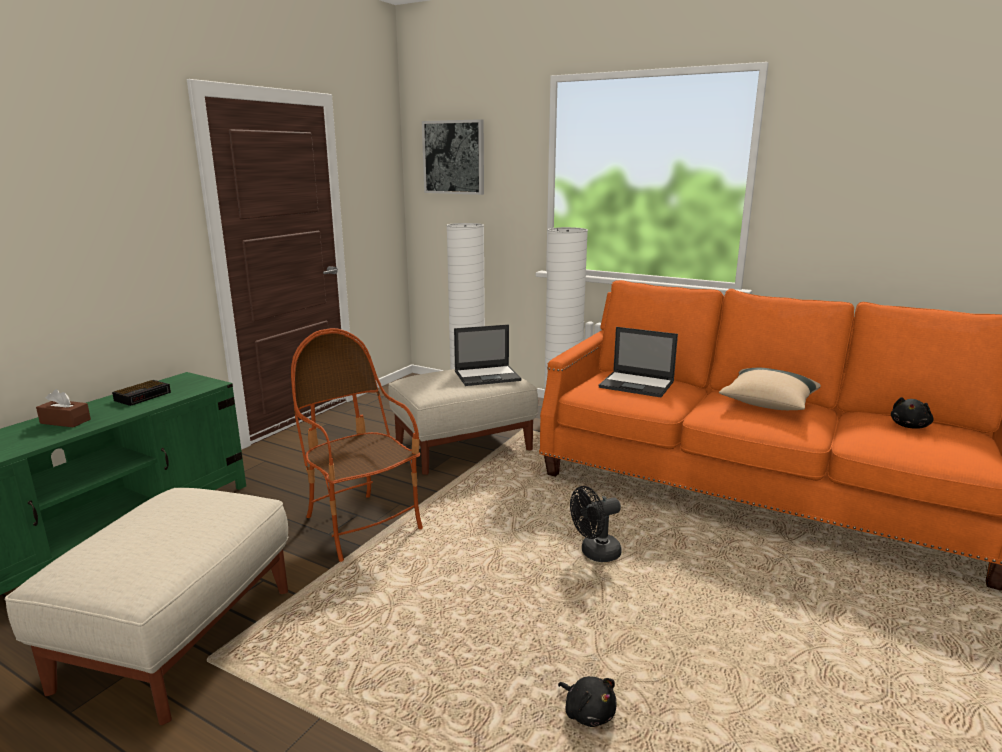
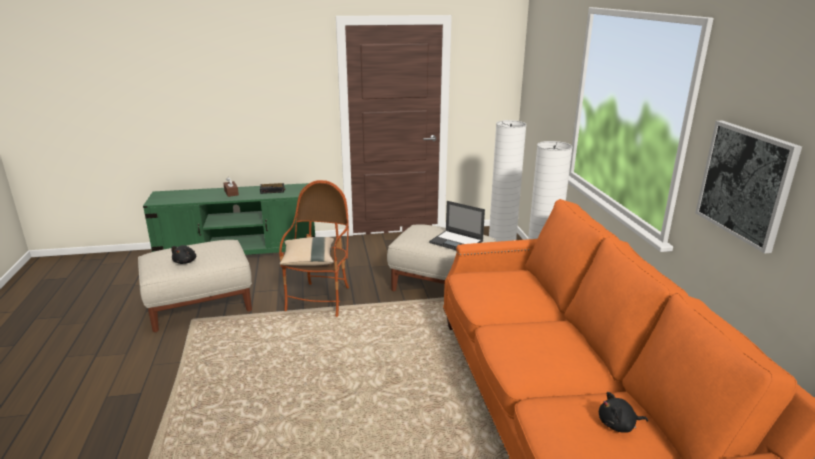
camera: 50 degrees right, 5 degrees up
picture [422,119,484,195] -> picture moved to [695,120,802,253]
black plush toy [558,676,617,727] -> black plush toy moved to [171,245,196,264]
black fan [570,486,622,562] -> none
laptop [599,327,678,397] -> none
beige pillow [719,368,821,410] -> beige pillow moved to [279,237,334,266]

